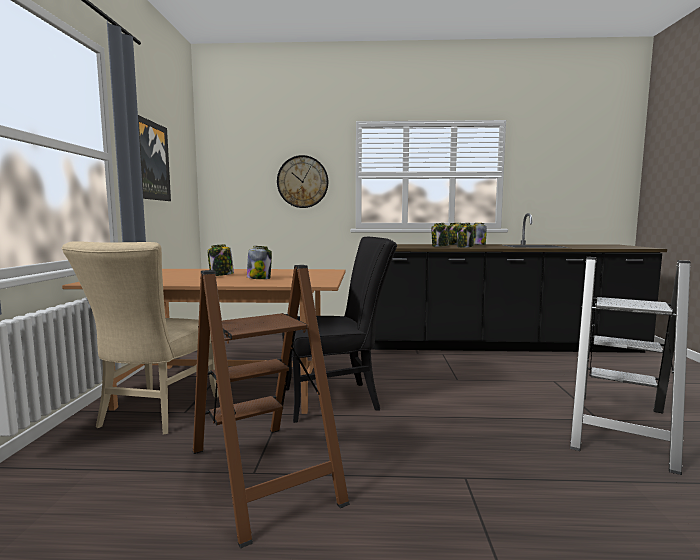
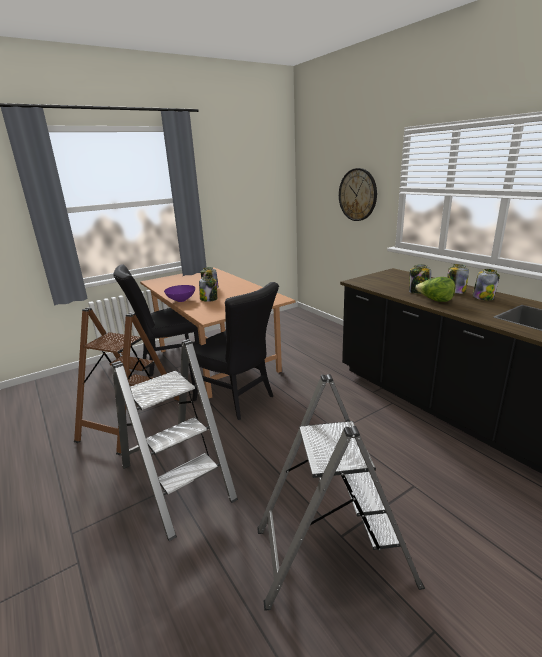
camera: 55 degrees right, 15 degrees up
beige chair [61,241,219,435] -> black chair [113,264,199,376]
picture [138,115,171,201] -> none
jar [457,223,474,248] -> lettuce [415,277,455,302]
none -> grey step ladder [112,339,238,541]
none -> purple bowl [164,285,195,302]

